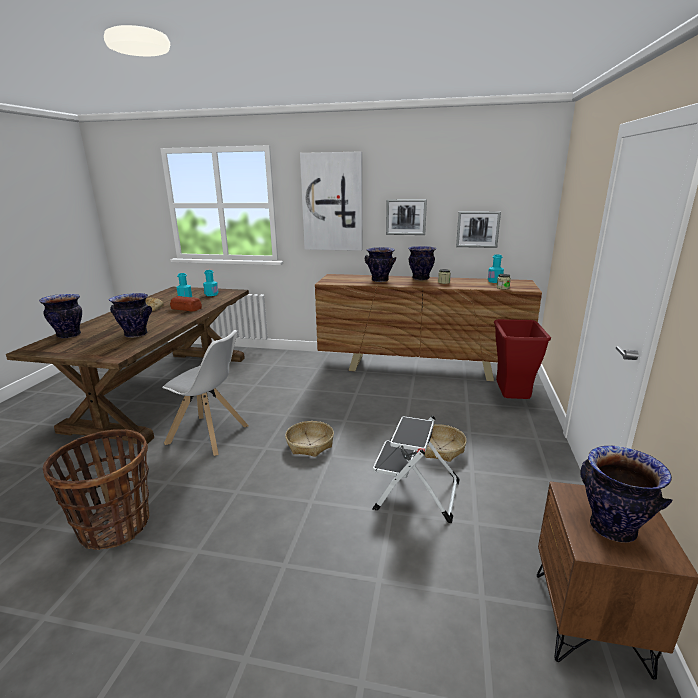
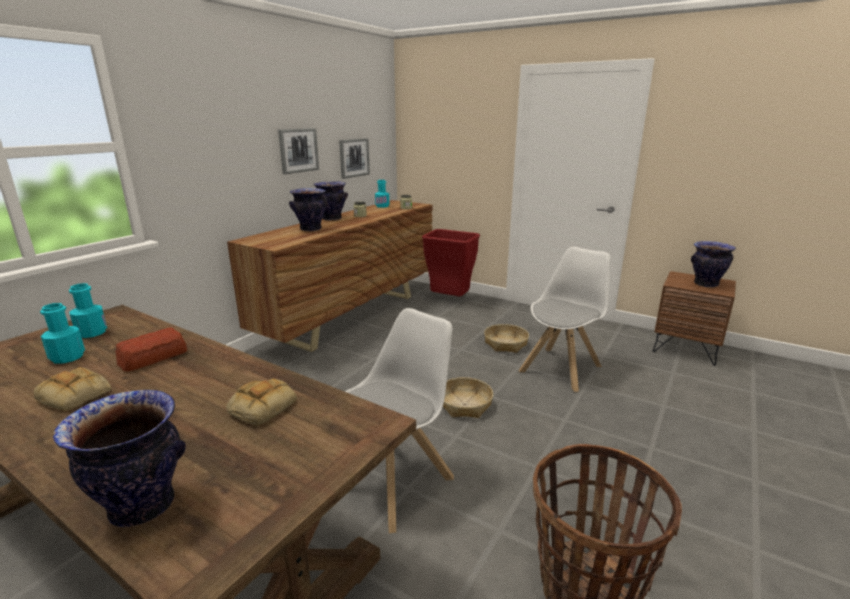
camera: 70 degrees left, 0 degrees up
vase [109,293,152,338] -> bread [226,379,297,426]
picture [300,151,362,251] -> none
step ladder [372,416,459,523] -> chair [519,247,611,392]

